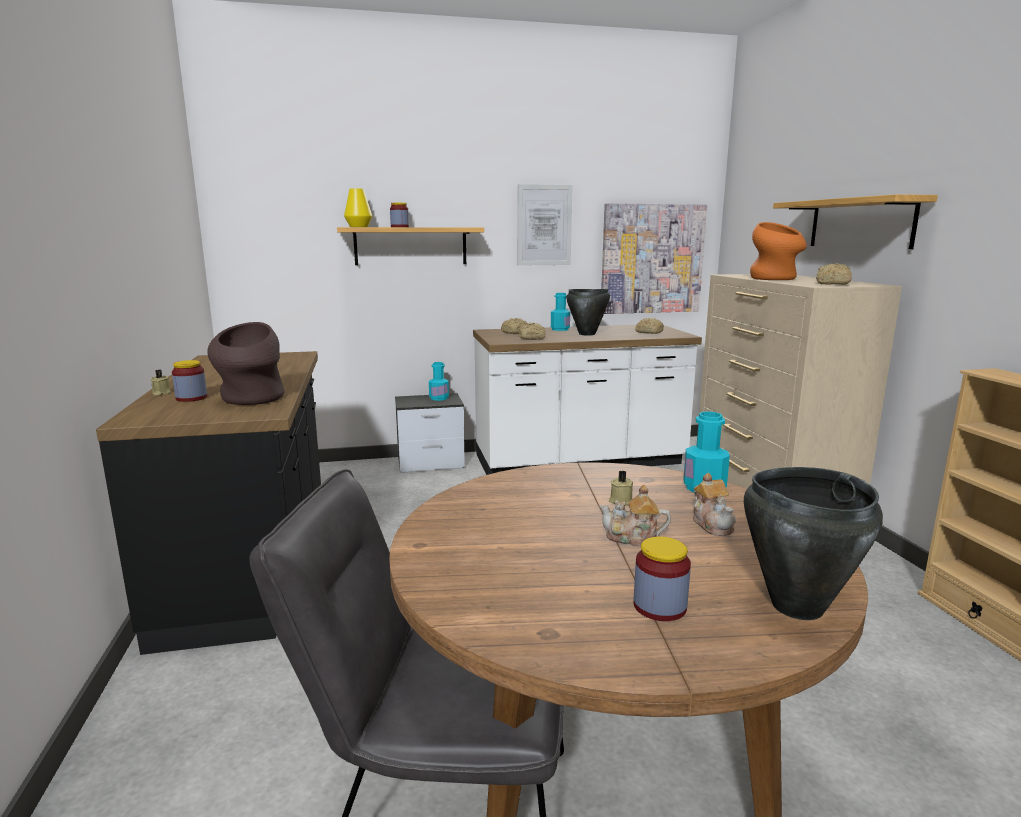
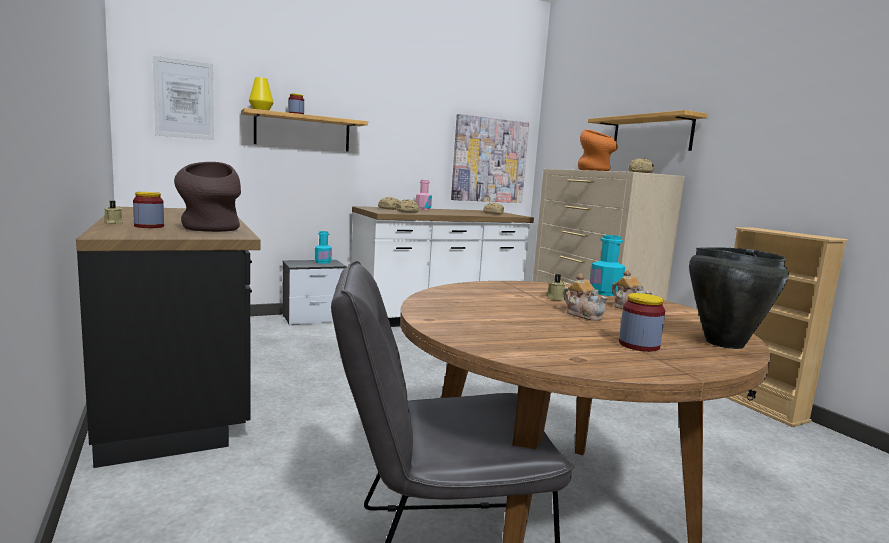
camera: 15 degrees left, 5 degrees down
picture [518,184,573,266] -> picture moved to [153,56,214,140]
turquoise bottle [551,293,570,331] -> pink bottle [416,180,432,210]
black cooking pot [566,289,610,335] -> none
teapot [599,485,671,547] -> teapot turned 120 degrees counterclockwise [563,273,608,321]

